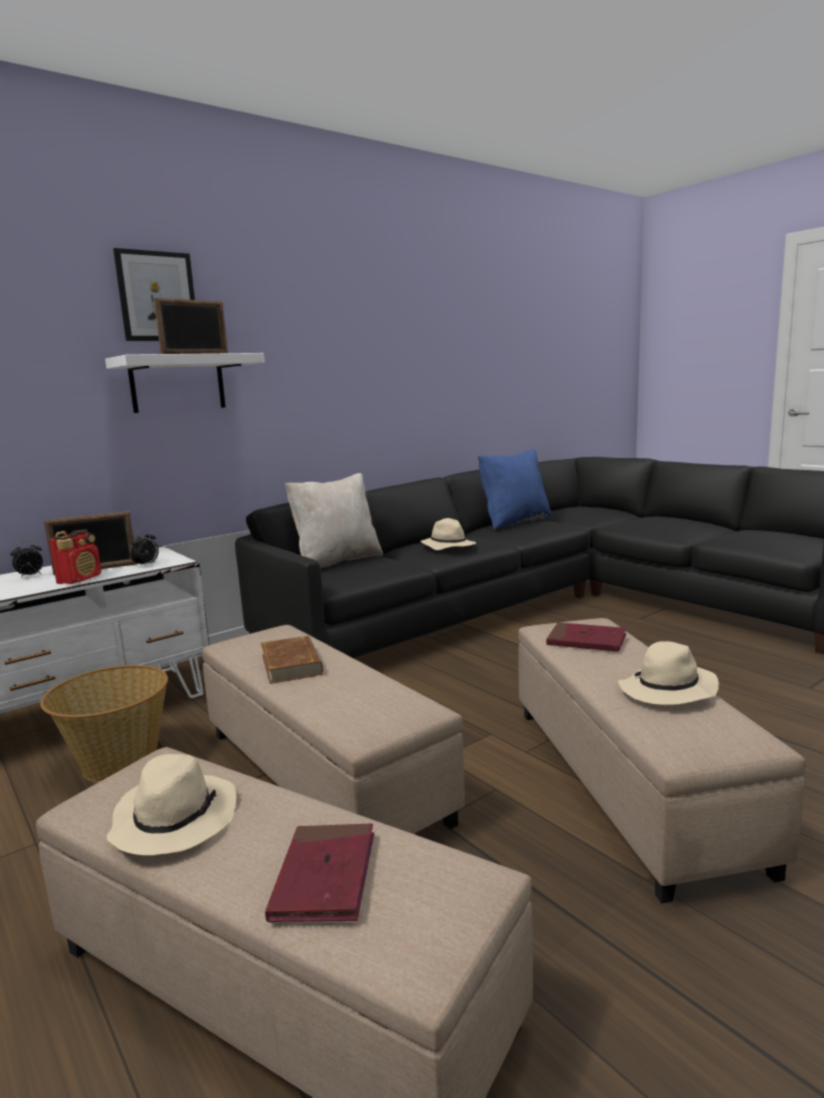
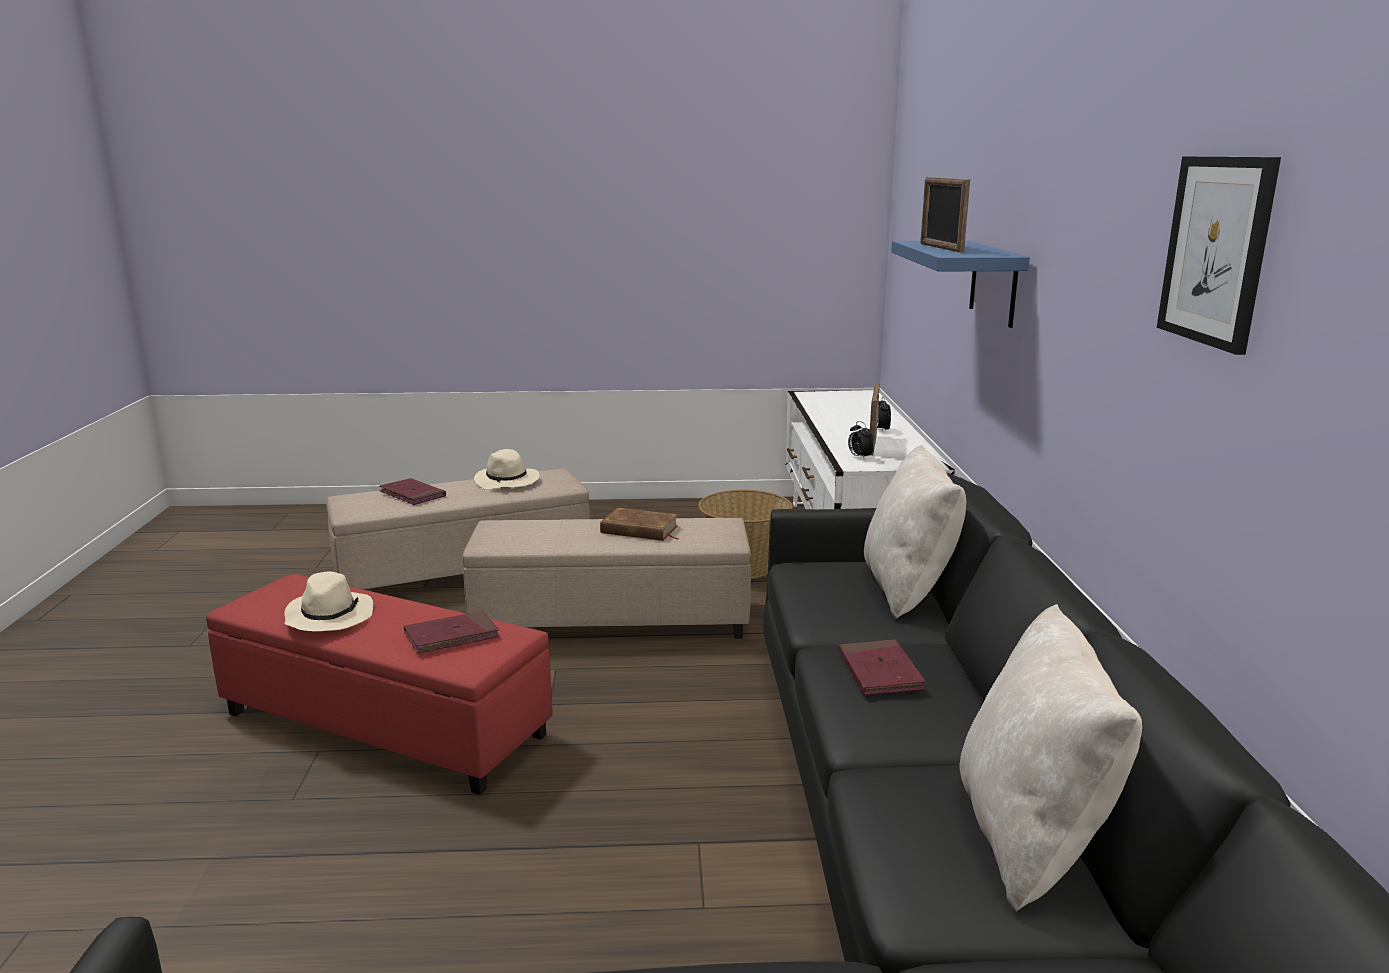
camera: 125 degrees right, 5 degrees up
radio [49,529,101,584] -> none
white shelf [105,353,265,413] -> blue shelf [891,240,1030,328]
picture [113,248,195,341] -> picture moved to [1157,157,1281,355]
beige hat [420,518,476,550] -> red book [839,639,925,695]
blue pillow [478,449,552,530] -> beige pillow [960,604,1142,912]
beige ottoman [518,618,806,903] -> red ottoman [206,574,553,795]

